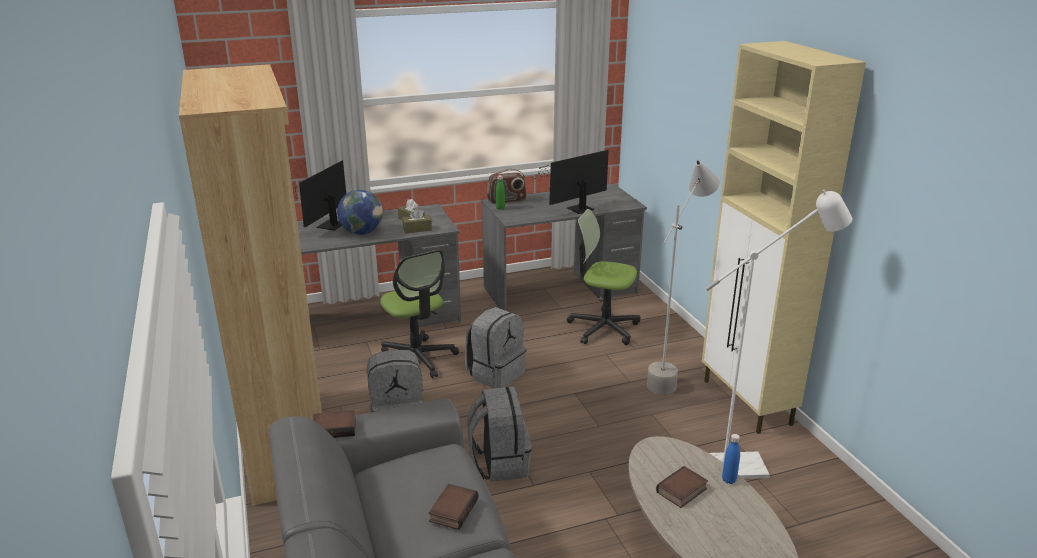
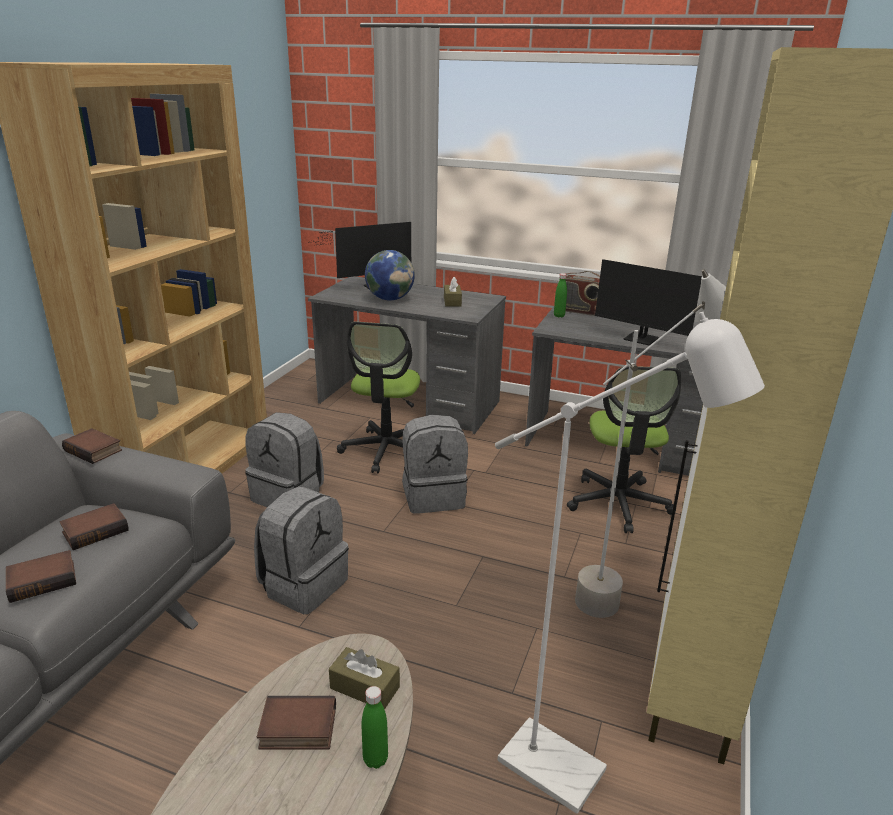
camera: 40 degrees right, 0 degrees up
brown tissue box [402,208,432,233] -> brown tissue box moved to [329,647,400,710]
monitor [530,150,609,214] -> monitor turned 150 degrees counterclockwise [595,259,702,345]
office chair [567,209,641,345] -> office chair turned 150 degrees counterclockwise [567,366,681,533]
blue bottle [722,434,740,484] -> green bottle [361,686,388,769]
none -> book [60,503,129,550]

